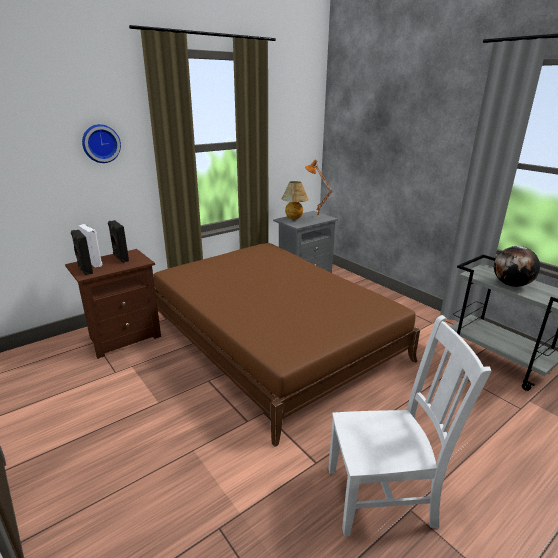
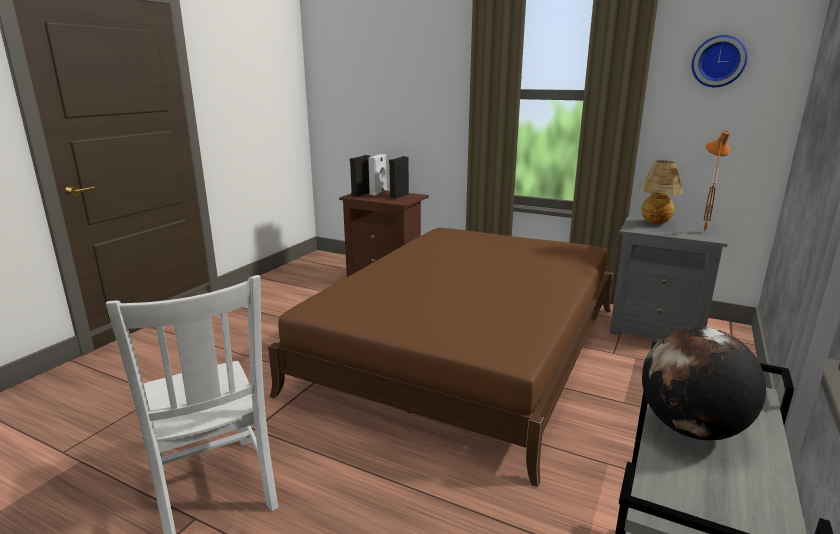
camera: 65 degrees right, 5 degrees down
wall clock [82,124,121,163] -> wall clock moved to [692,35,748,87]

